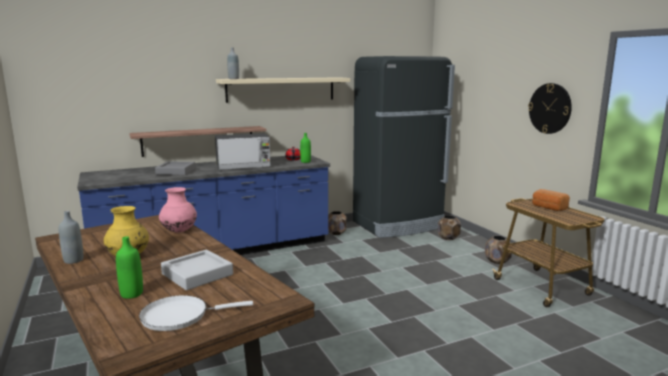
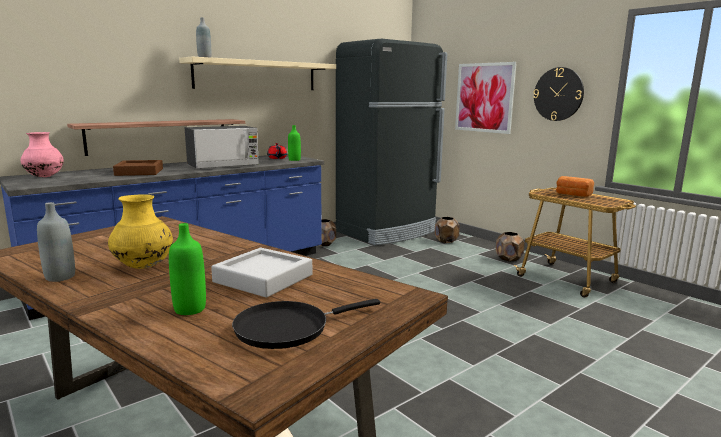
camera: 15 degrees left, 0 degrees up
white frying pan [139,295,253,331] -> black frying pan [232,299,380,349]
grey tray [155,162,195,175] -> brown tray [113,160,163,176]
pink vase [159,187,197,233] -> pink vase moved to [21,132,64,177]
none -> picture [455,62,517,134]

